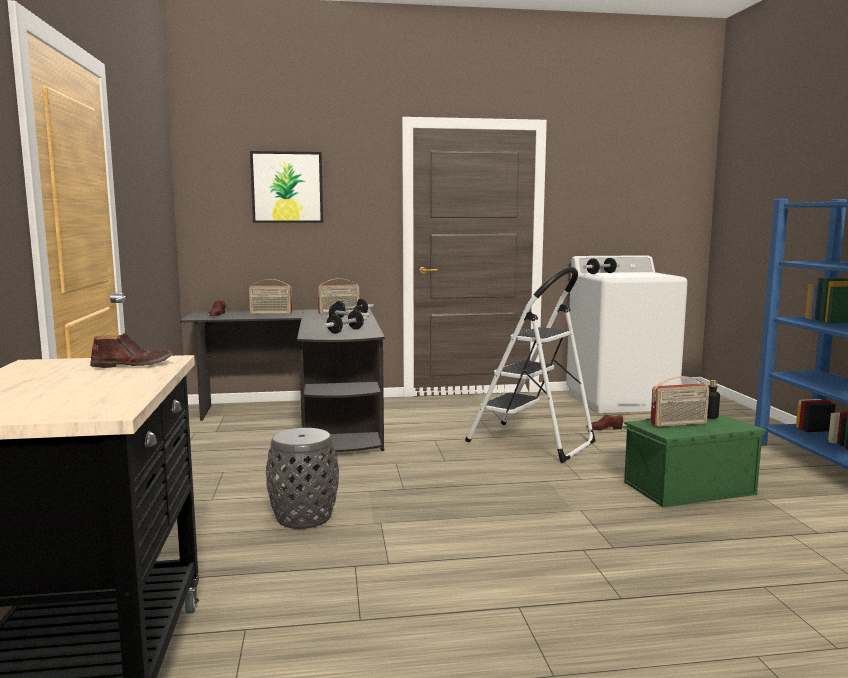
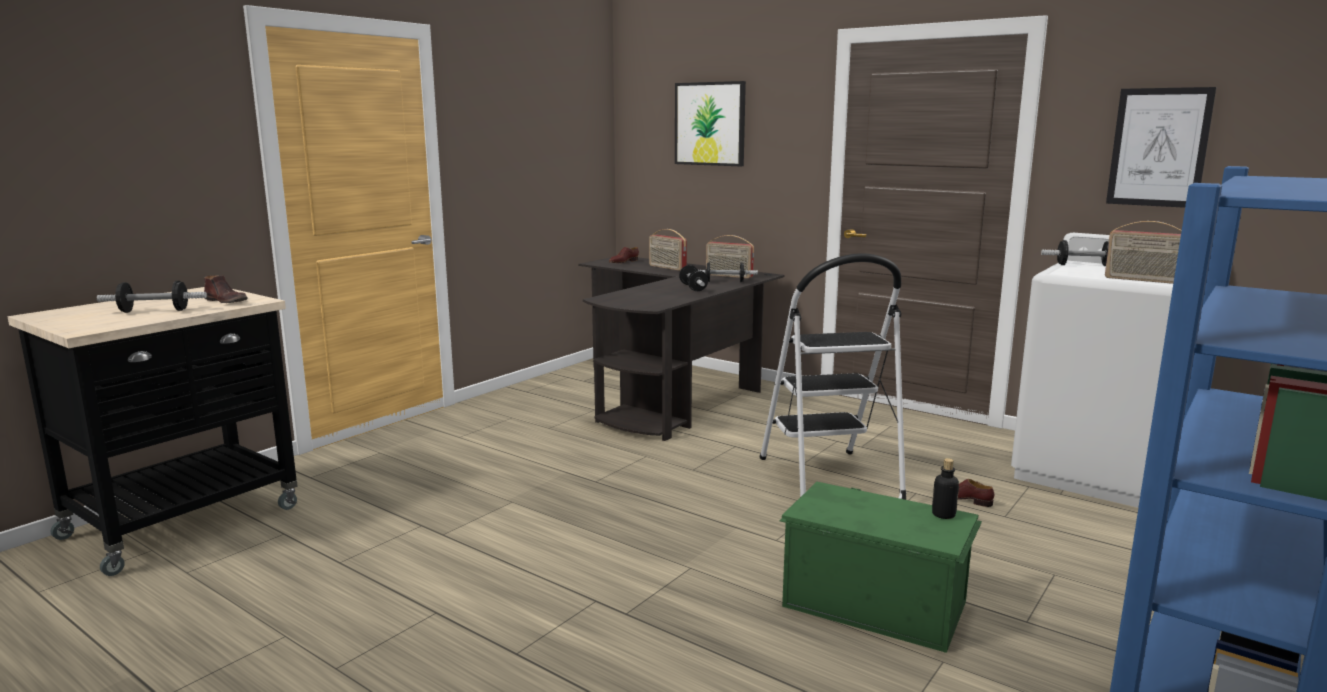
camera: 45 degrees right, 5 degrees up
grey stool [266,428,339,529] -> none
dumbbell [322,311,367,334] -> dumbbell moved to [97,281,207,313]
radio [650,376,709,427] -> radio moved to [1105,221,1182,284]
none -> picture [1106,87,1216,208]

